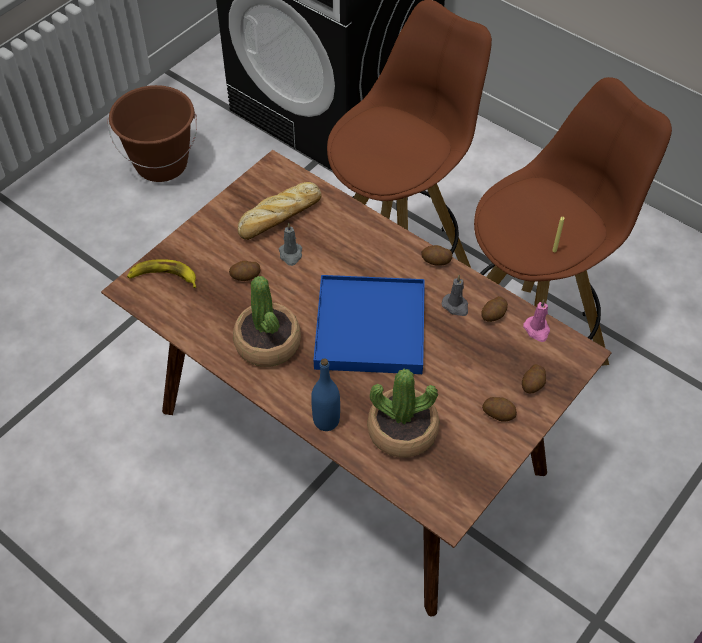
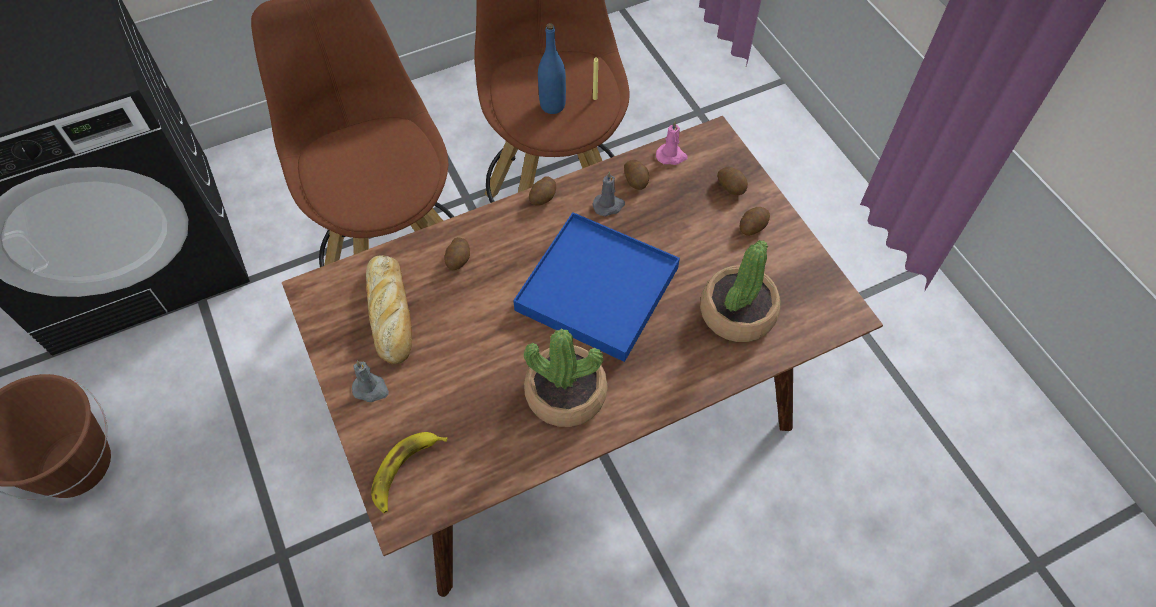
camera: 65 degrees left, 5 degrees up
potato [229,261,261,281] -> potato moved to [444,237,470,270]
grey candle [279,223,302,266] -> grey candle moved to [352,360,389,402]
blue bottle [311,358,340,431] -> blue bottle moved to [538,23,566,114]

